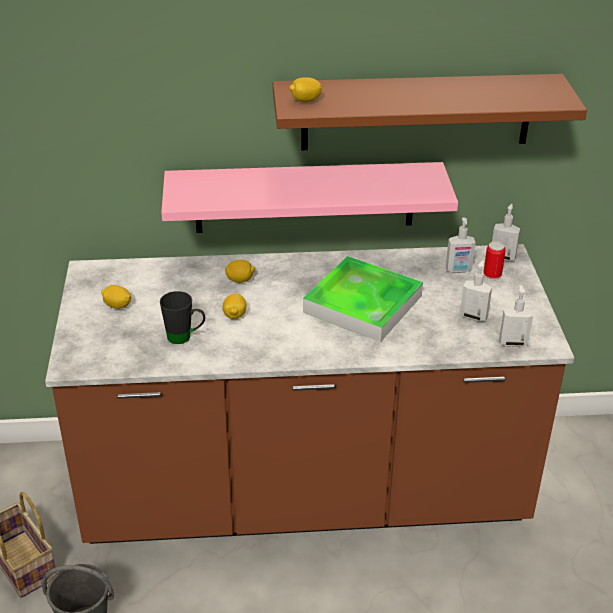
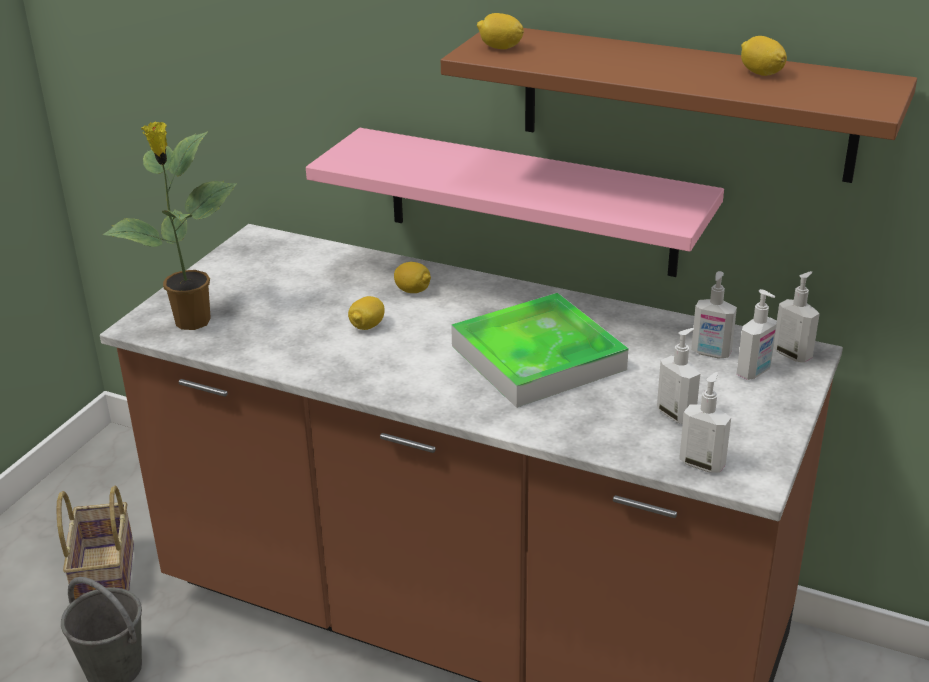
camera: 30 degrees right, 5 degrees down
lemon [101,285,131,309] -> lemon moved to [741,36,787,76]
black mug [160,291,205,344] -> none
can [483,241,506,281] -> soap dispenser [737,289,777,380]
none -> potted plant [103,122,237,330]

